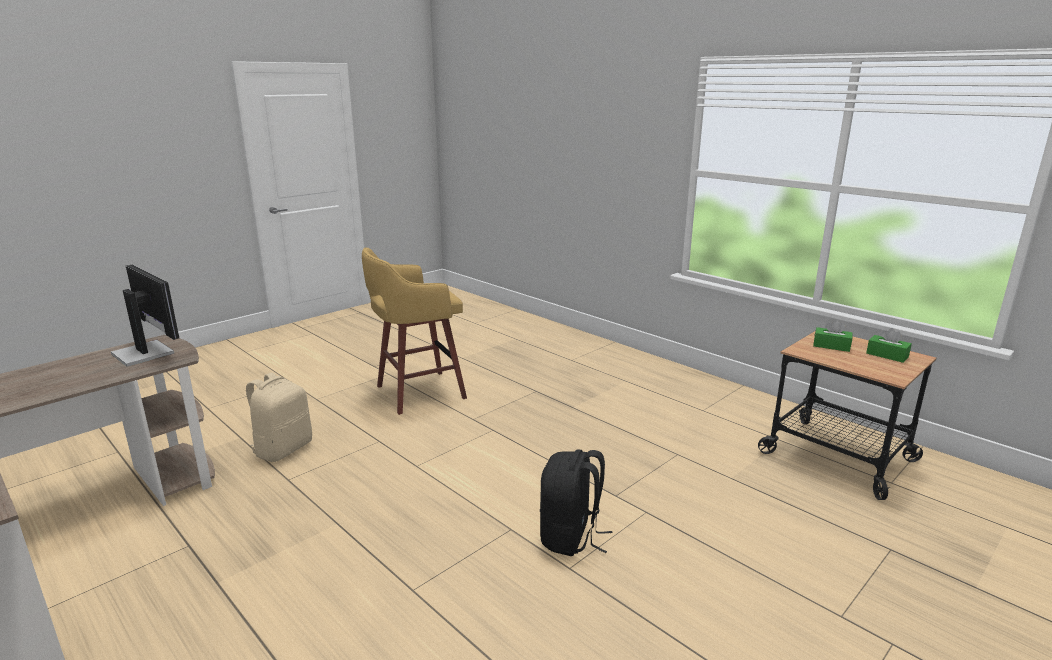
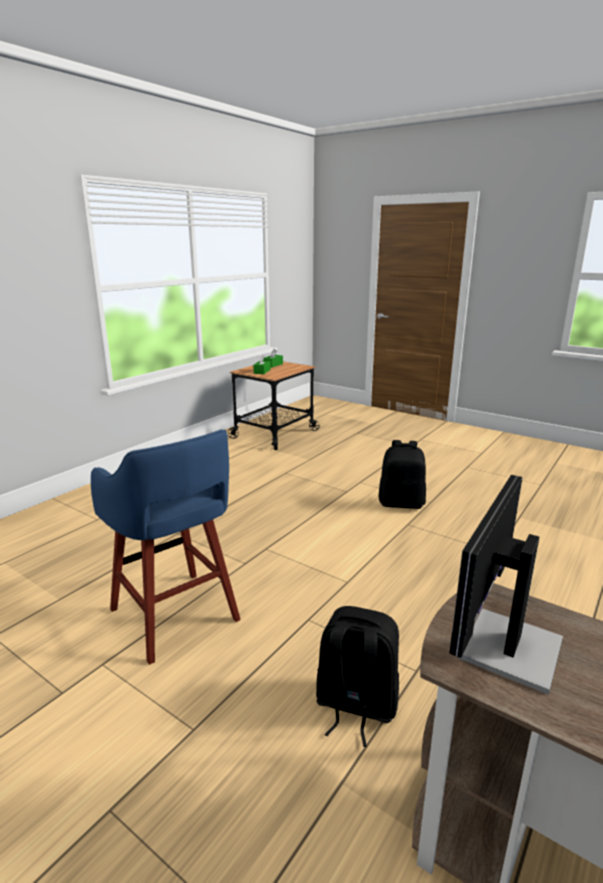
camera: 100 degrees left, 0 degrees up
beige backpack [246,372,312,462] -> black backpack [316,606,399,747]
yellow stool [362,247,467,415] -> blue stool [91,429,241,665]

